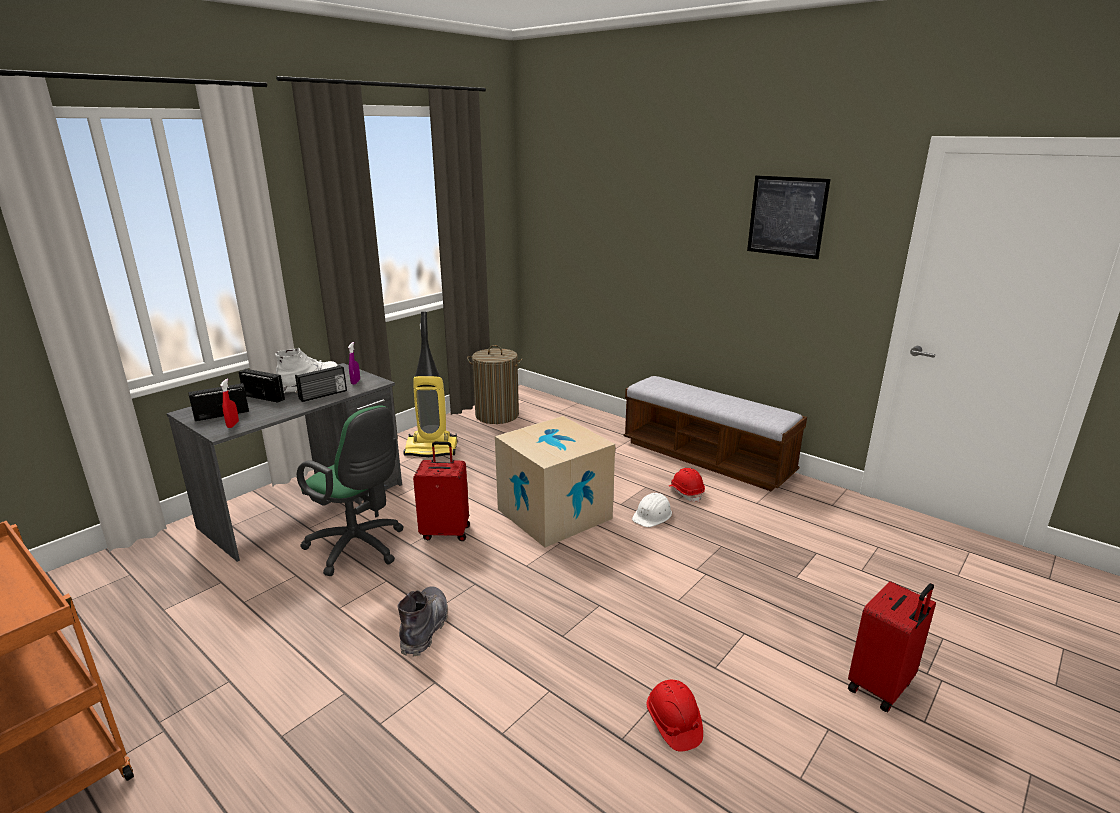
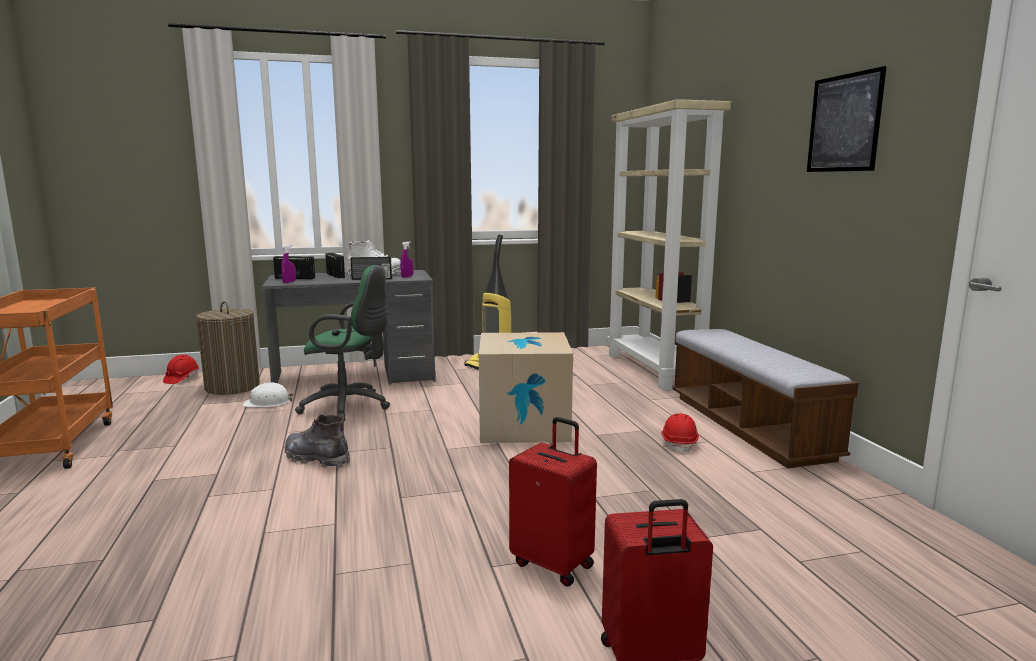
camera: 35 degrees right, 10 degrees down
red spray bottle [220,379,239,428] -> purple spray bottle [281,245,296,283]
green office chair [297,406,404,576] -> green office chair turned 60 degrees counterclockwise [295,265,390,421]
grey boot [398,586,448,656] -> grey boot turned 105 degrees counterclockwise [284,414,350,468]
red suitcase [413,442,470,541] -> red suitcase moved to [509,417,597,587]
laundry basket [467,345,523,424] -> laundry basket moved to [196,301,260,395]
white hard hat [632,493,672,527] -> white hard hat moved to [243,382,293,408]
red hard hat [647,679,703,752] -> red hard hat moved to [163,355,199,384]
none -> beige bookcase [607,99,731,391]

